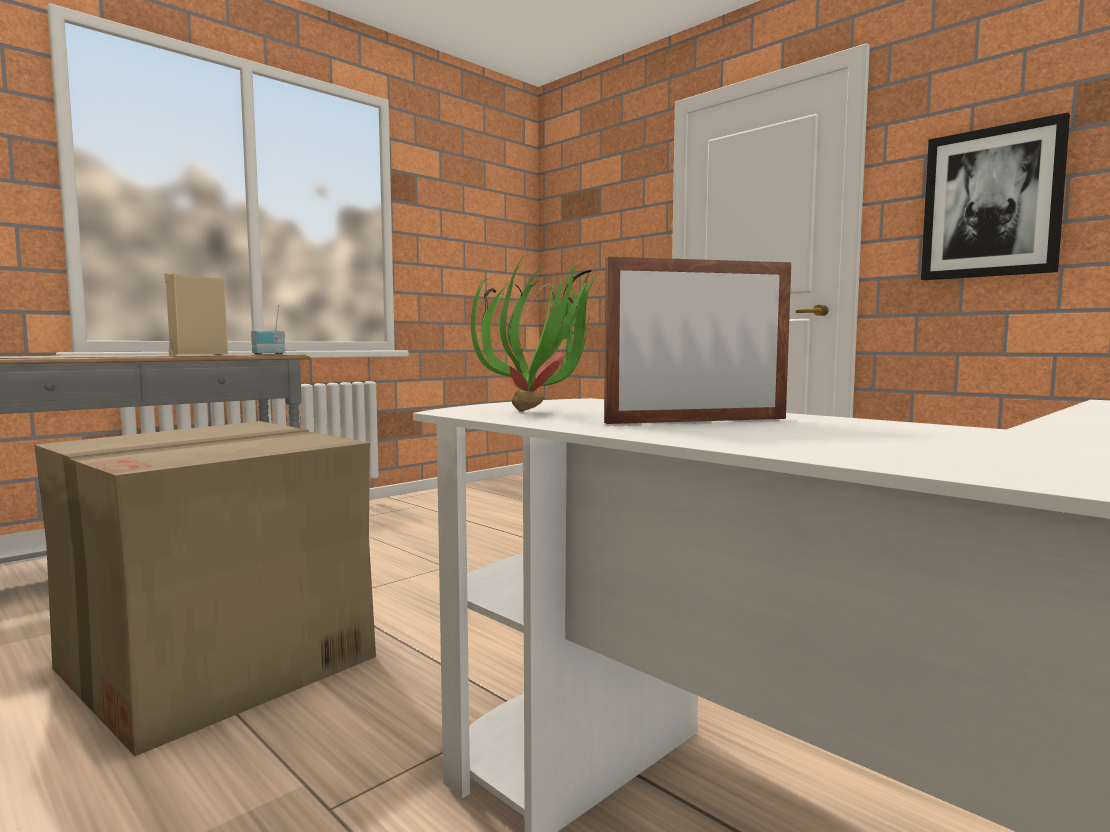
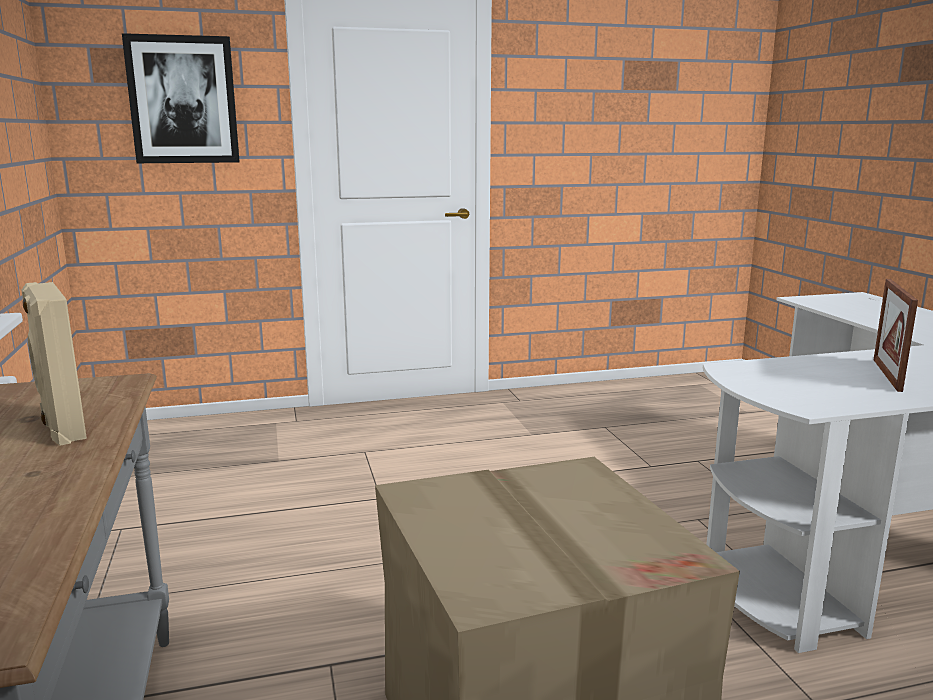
camera: 60 degrees left, 10 degrees up
radio [251,305,285,355] -> none
potted plant [471,258,601,412] -> none
picture [921,113,1070,280] -> picture moved to [122,33,240,163]

